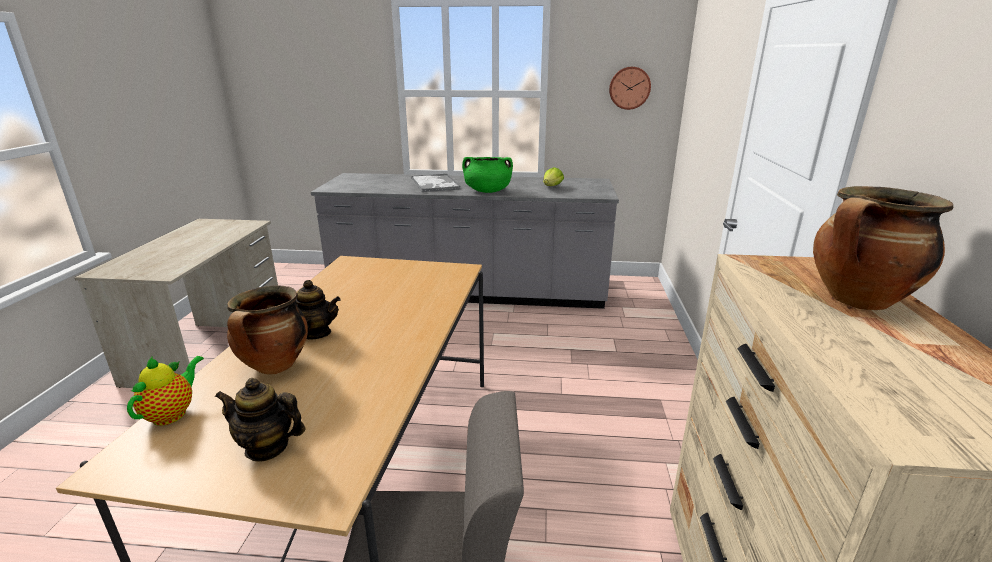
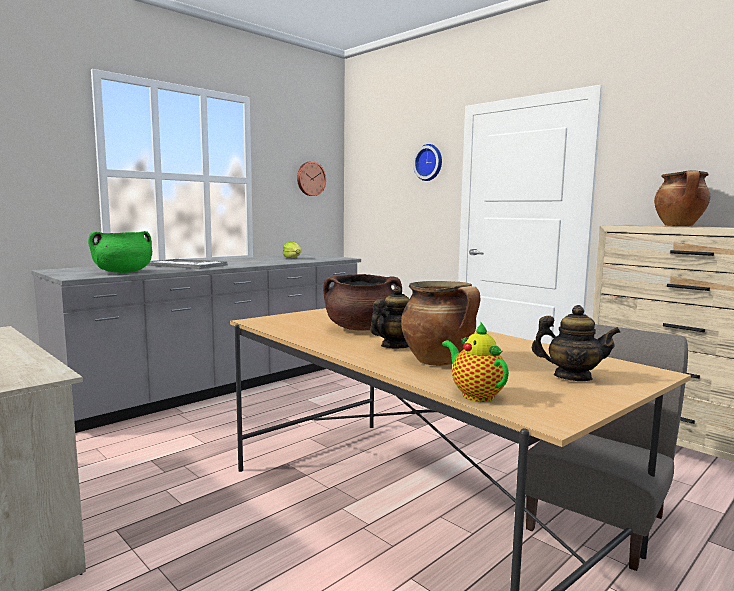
camera: 50 degrees left, 15 degrees down
teapot [215,378,306,462] -> teapot turned 120 degrees counterclockwise [532,305,621,381]
green cooking pot [462,157,513,193] -> green cooking pot moved to [88,231,152,273]
none -> brown cooking pot [323,274,402,331]
none -> wall clock [413,144,442,181]

